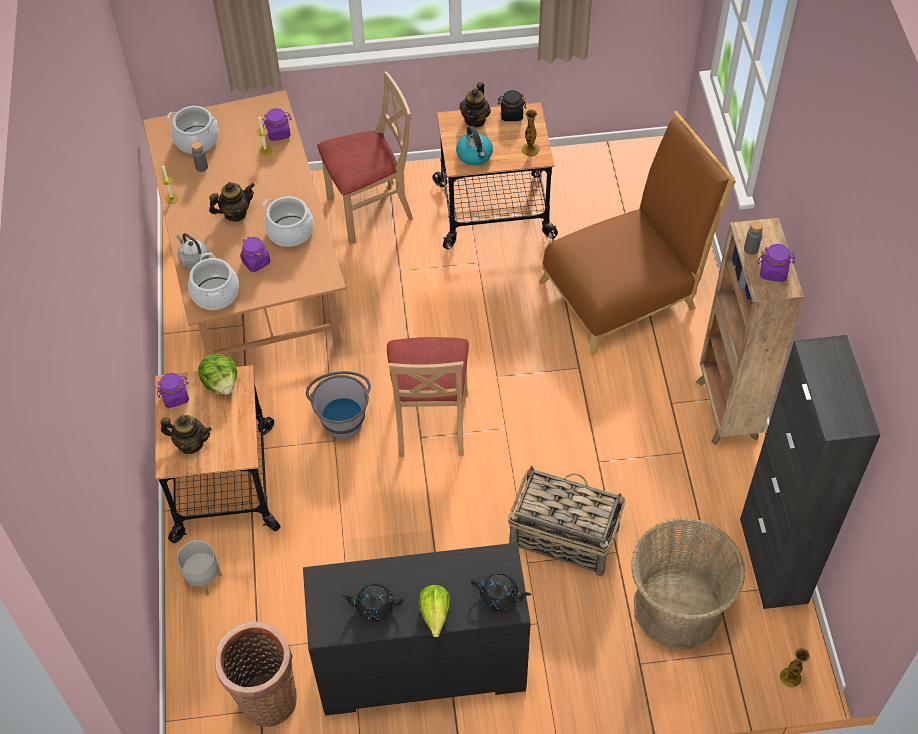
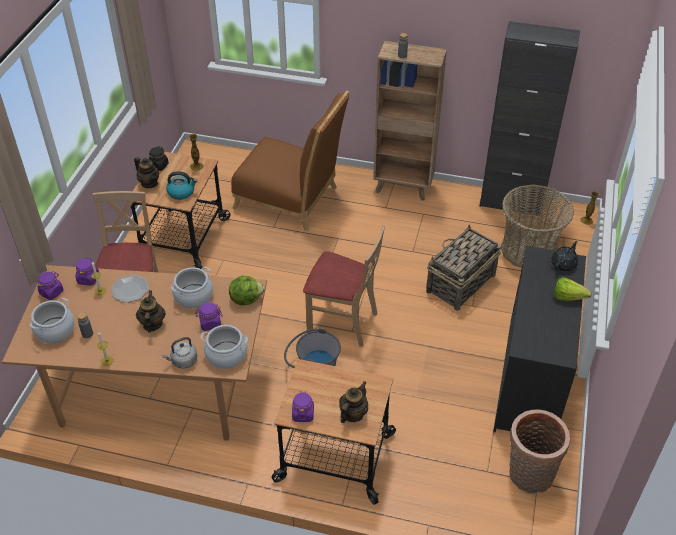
camera: 70 degrees left, 10 degrees down
grey planter [177,540,222,596] -> none
lettuce [198,354,237,395] -> lettuce moved to [229,276,265,305]
black teapot [340,584,404,622] -> none
brown chair [539,111,736,356] -> brown chair turned 120 degrees clockwise [231,91,349,231]
purple jar [758,244,796,282] -> purple jar moved to [38,271,63,300]
none -> plate [111,275,149,303]

